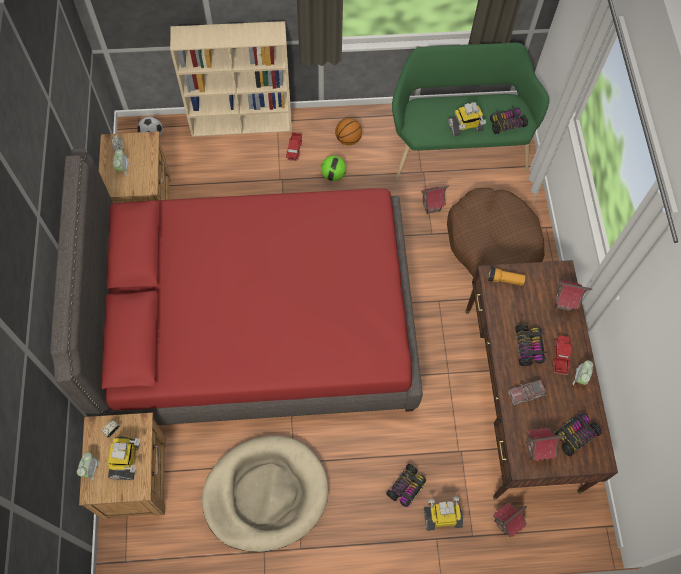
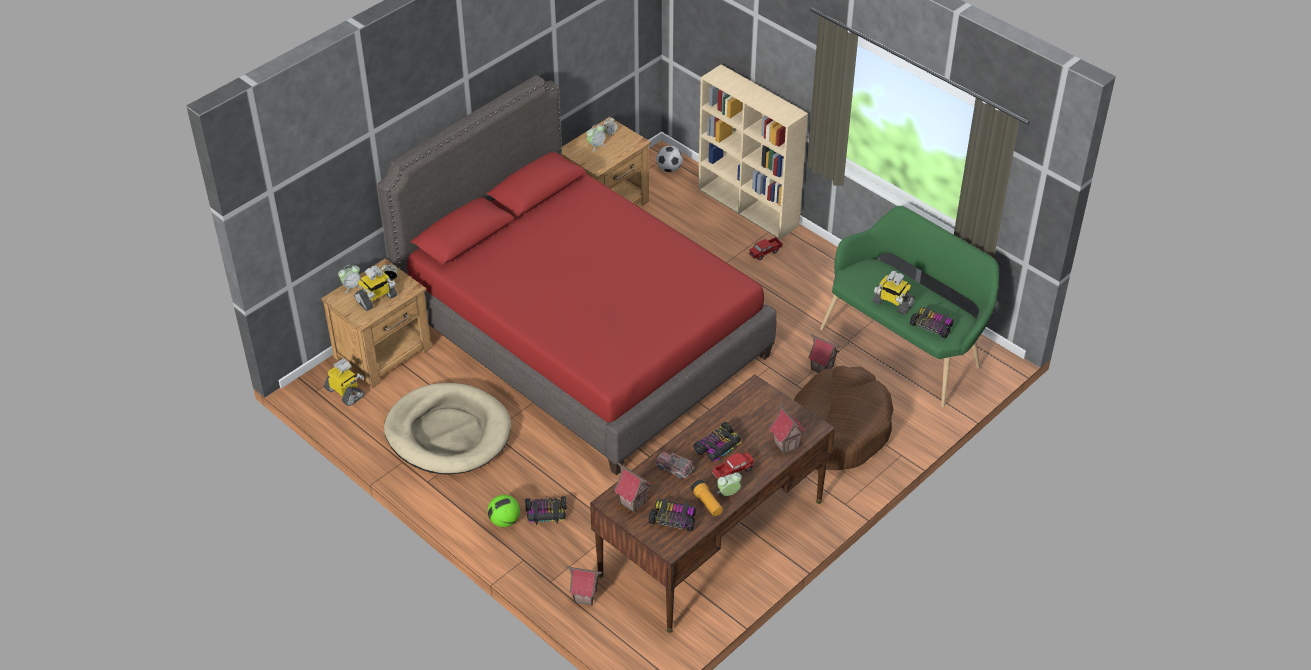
camera: 50 degrees right, 20 degrees down
football [321,156,346,181] -> football moved to [488,495,520,527]
basketball [335,118,362,145] -> none
toy robot [424,497,463,531] -> toy robot moved to [324,359,364,406]
flashlight [488,267,526,286] -> flashlight moved to [691,480,723,517]

